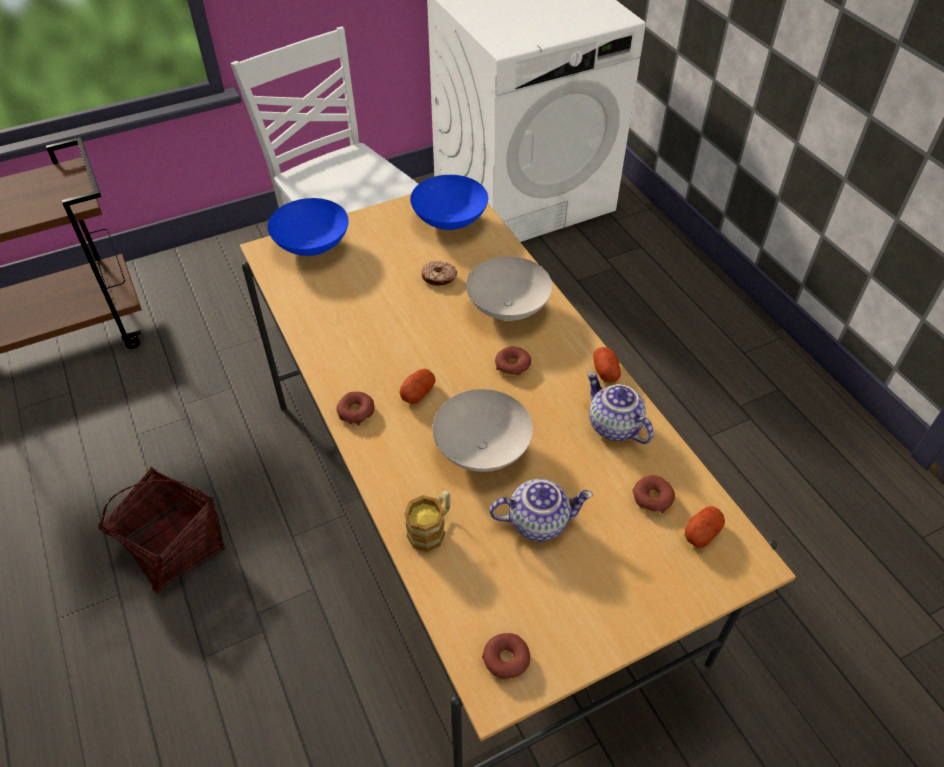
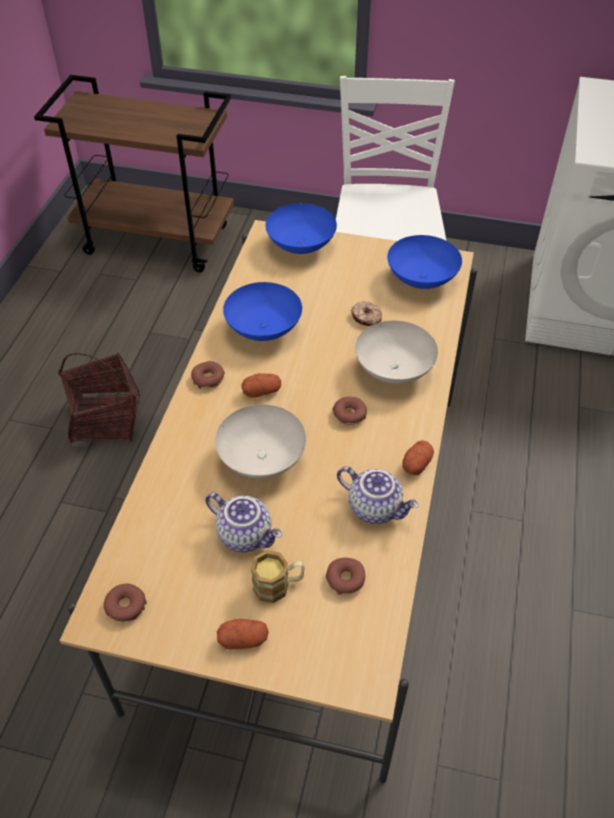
camera: 40 degrees right, 0 degrees up
mug [404,491,451,552] -> mug moved to [251,550,305,603]
teapot [587,372,653,444] -> teapot turned 120 degrees clockwise [337,466,419,524]
potato [685,506,725,548] -> potato moved to [217,619,269,650]
none -> blue bowl [223,282,302,341]

